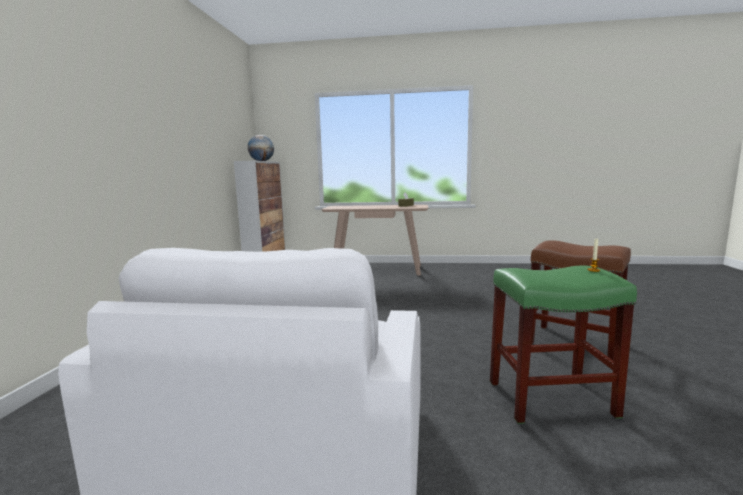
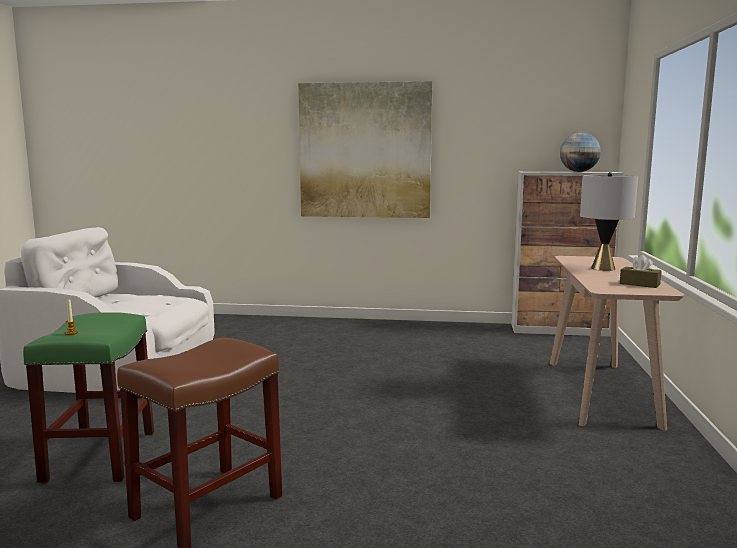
camera: 90 degrees right, 0 degrees up
none -> picture [298,81,433,218]
none -> grey table lamp [580,172,638,271]

